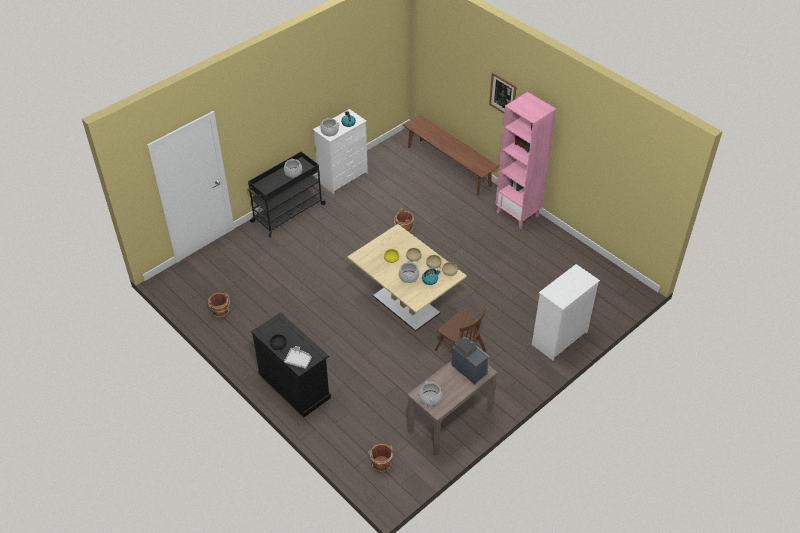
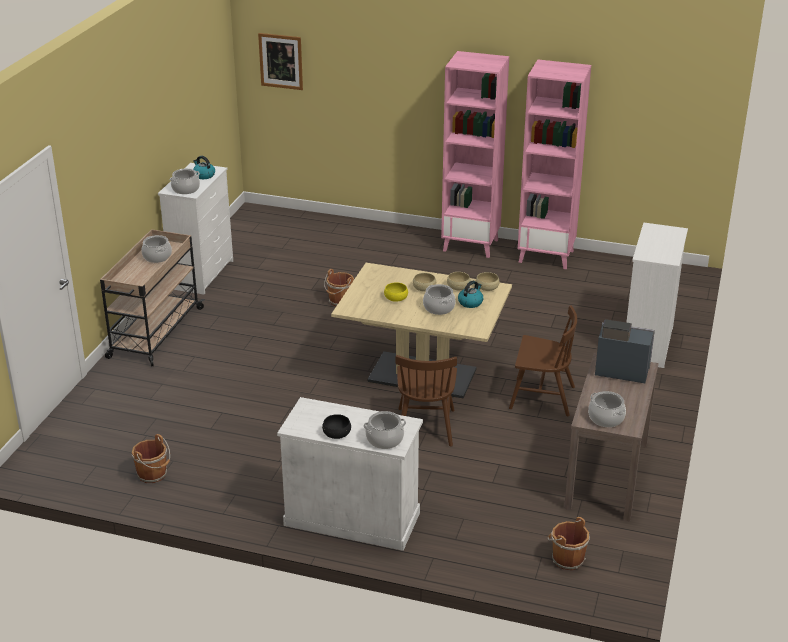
camera: 30 degrees left, 15 degrees down
black cart [247,151,326,237] -> beige cart [100,229,204,367]
black cabinet [251,312,331,417] -> white cabinet [277,397,423,551]
grey tray [284,346,312,369] -> cooking pot [363,411,406,449]
brown bench [403,115,499,195] -> none
picture [489,72,517,113] -> picture moved to [258,33,303,90]
none -> brown chair [395,355,457,447]
none -> pink bookcase [518,60,591,269]

